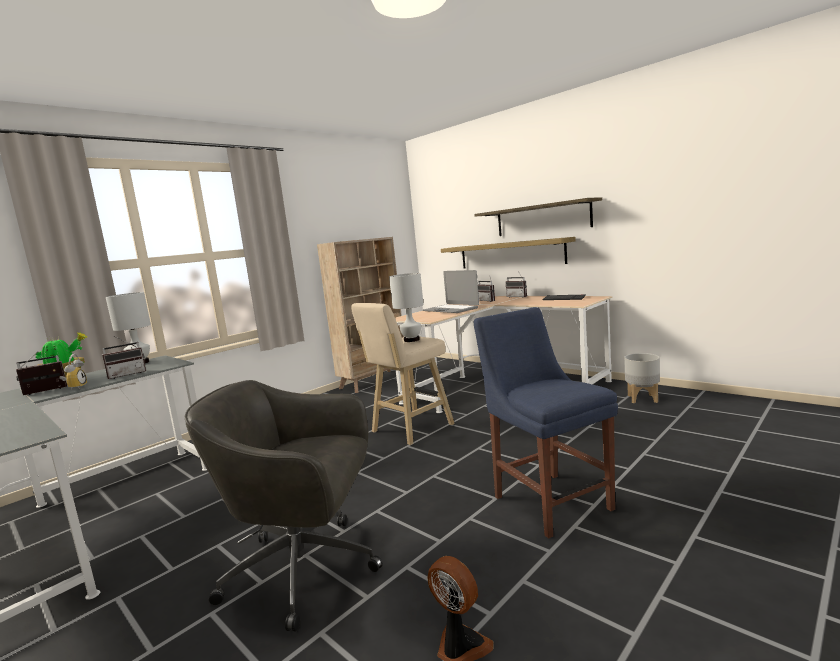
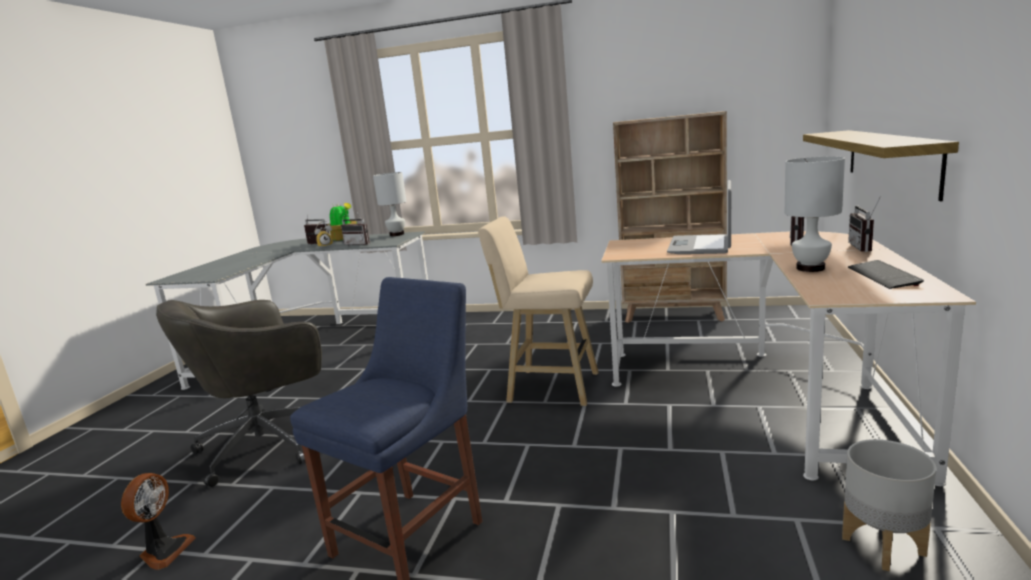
camera: 60 degrees right, 5 degrees up
grey office chair [185,380,383,631] -> grey office chair turned 105 degrees counterclockwise [156,300,322,487]
white table lamp [389,273,424,342] -> white table lamp moved to [785,157,845,272]
shelf [474,197,602,236] -> none

